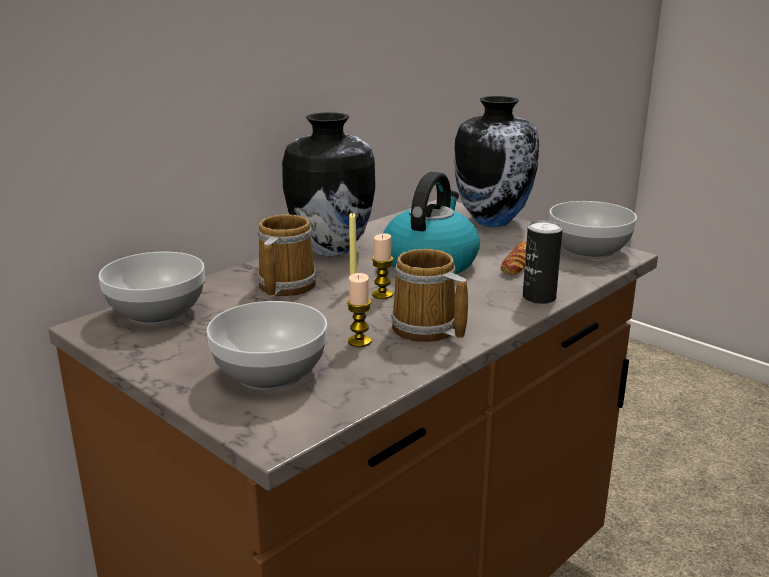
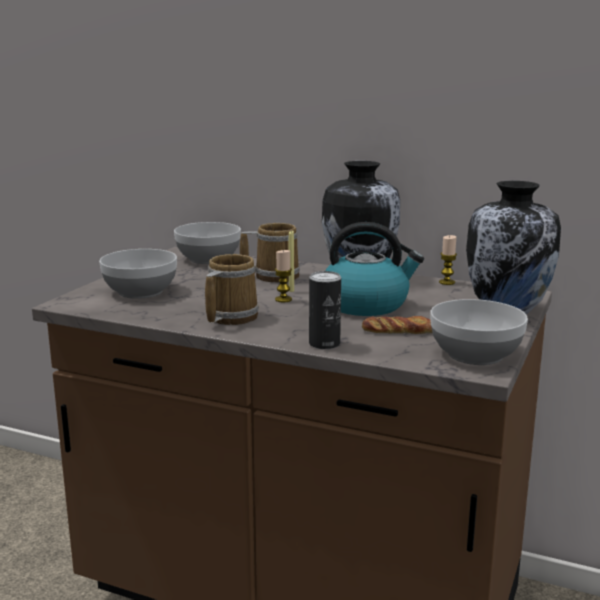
camera: 70 degrees right, 5 degrees down
candle [347,273,371,347] -> candle moved to [439,235,457,285]

